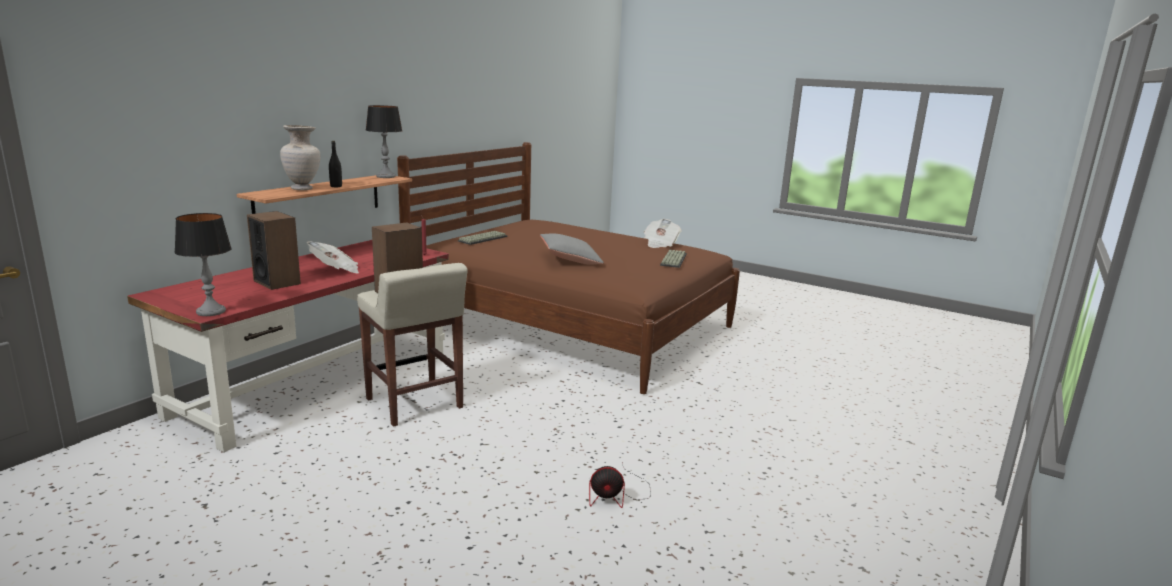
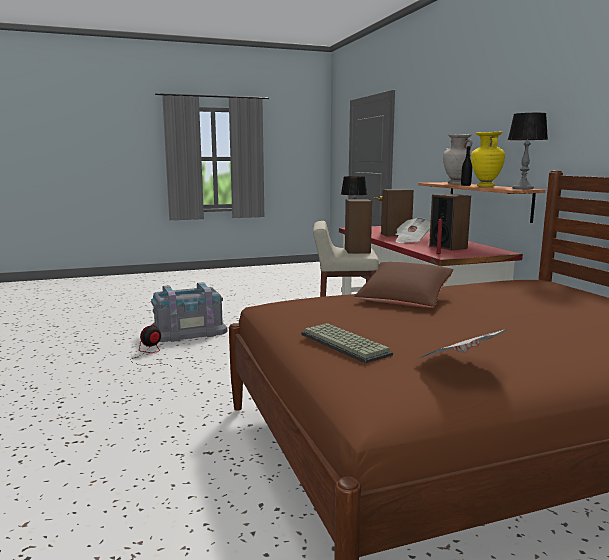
camera: 130 degrees right, 5 degrees down
keyboard [458,231,508,245] -> none
grey pillow [540,233,604,265] -> brown pillow [354,262,453,308]
none -> grey storage box [151,282,228,342]
none -> speaker [429,194,471,250]
none -> yellow vase [471,132,505,187]

